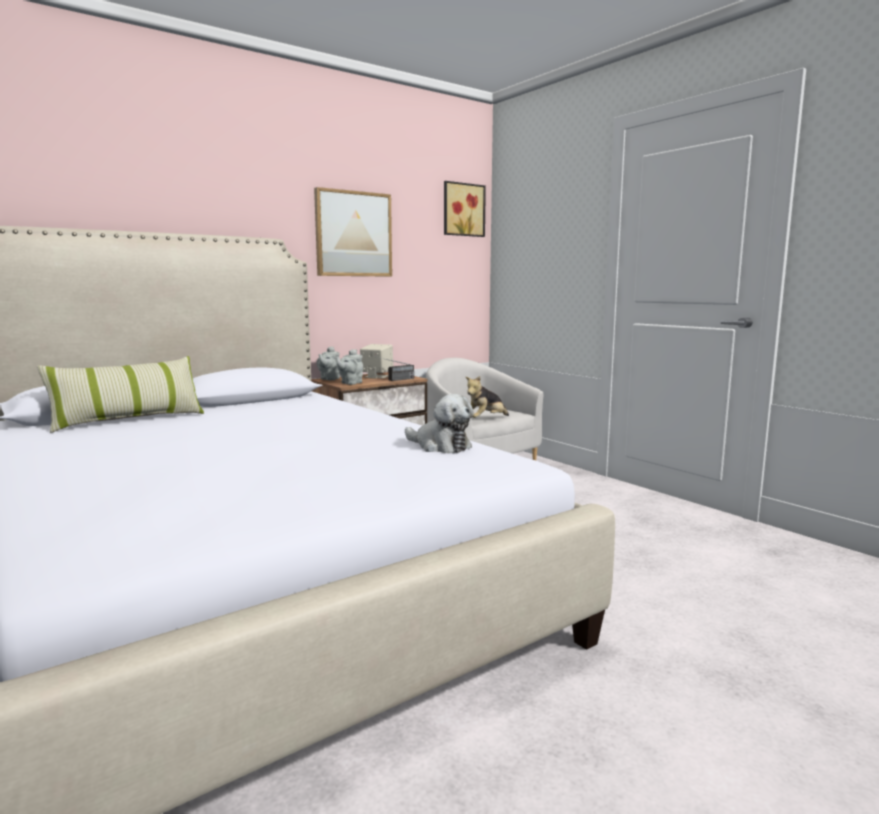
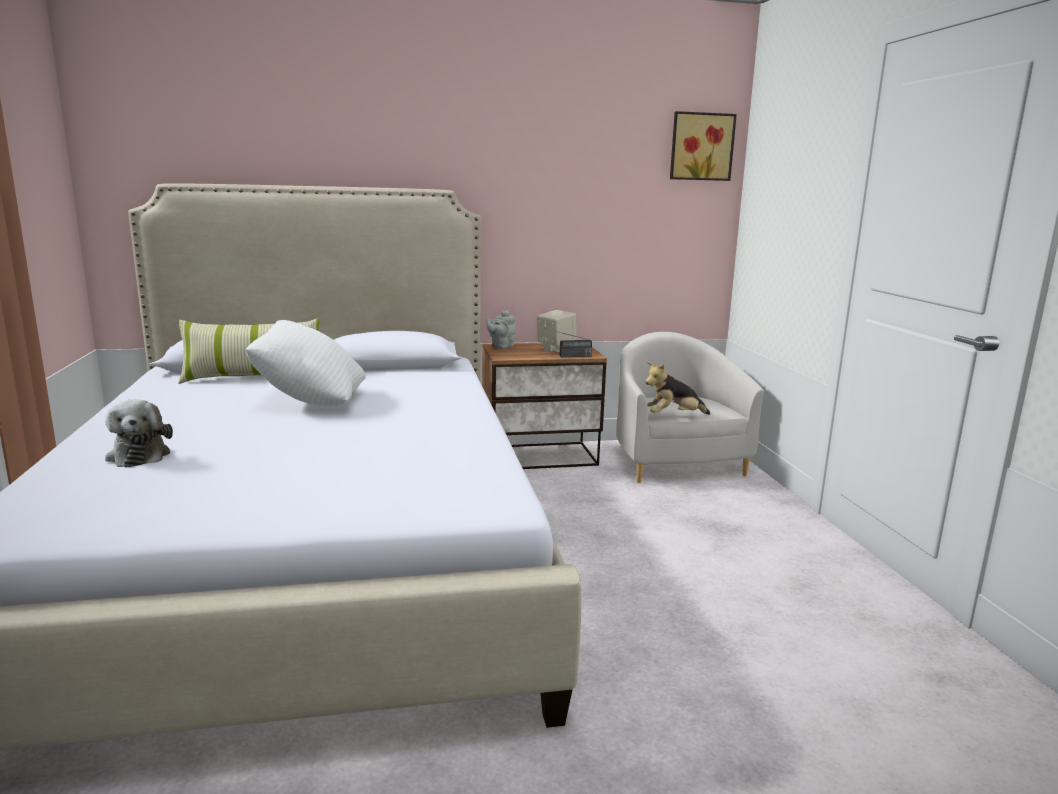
camera: 25 degrees right, 5 degrees up
picture [314,187,392,277] -> none
grey teapot [336,349,363,385] -> none
plush toy [405,394,474,453] -> plush toy moved to [105,400,173,467]
none -> white pillow [246,320,366,406]

